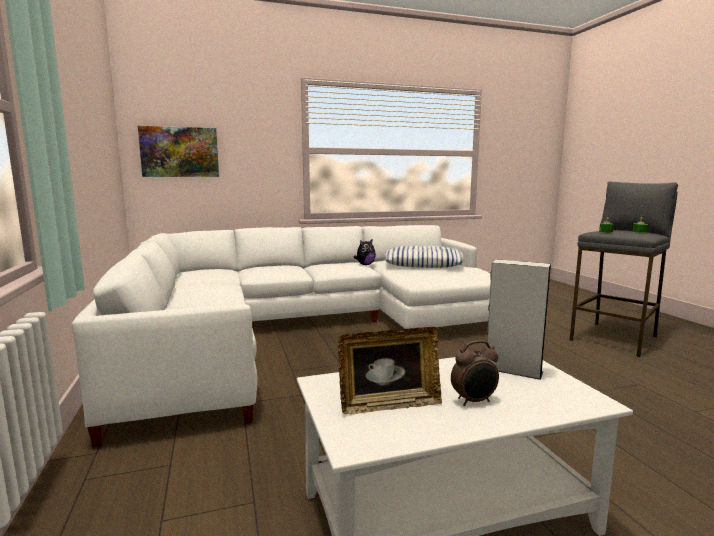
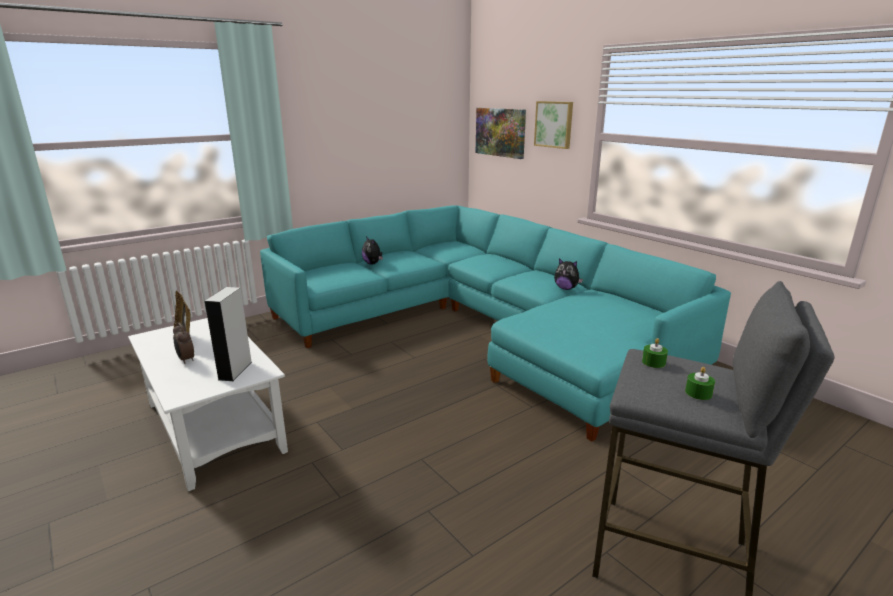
camera: 70 degrees right, 10 degrees up
white sofa [72,225,491,447] -> turquoise sofa [260,205,731,442]
pillow [384,246,464,268] -> none
none -> plush toy [362,236,383,265]
none -> picture [534,101,573,149]

